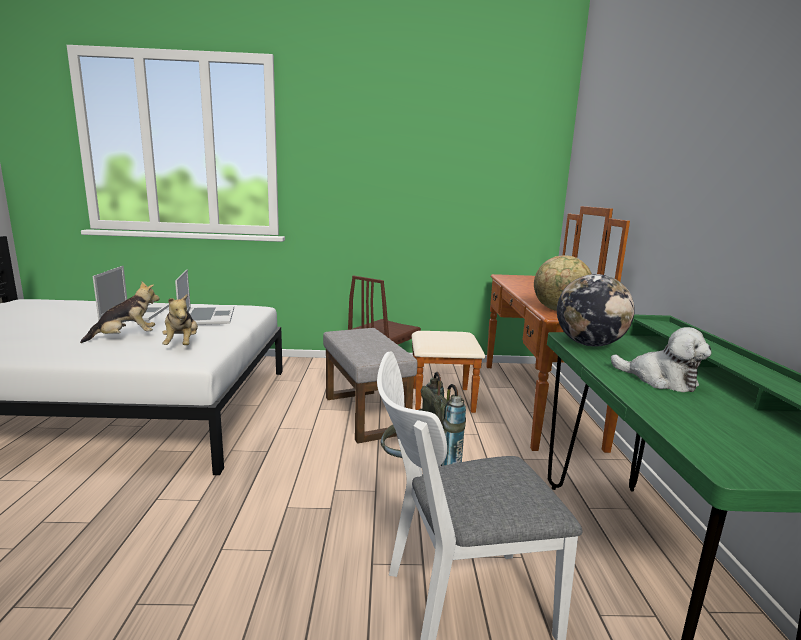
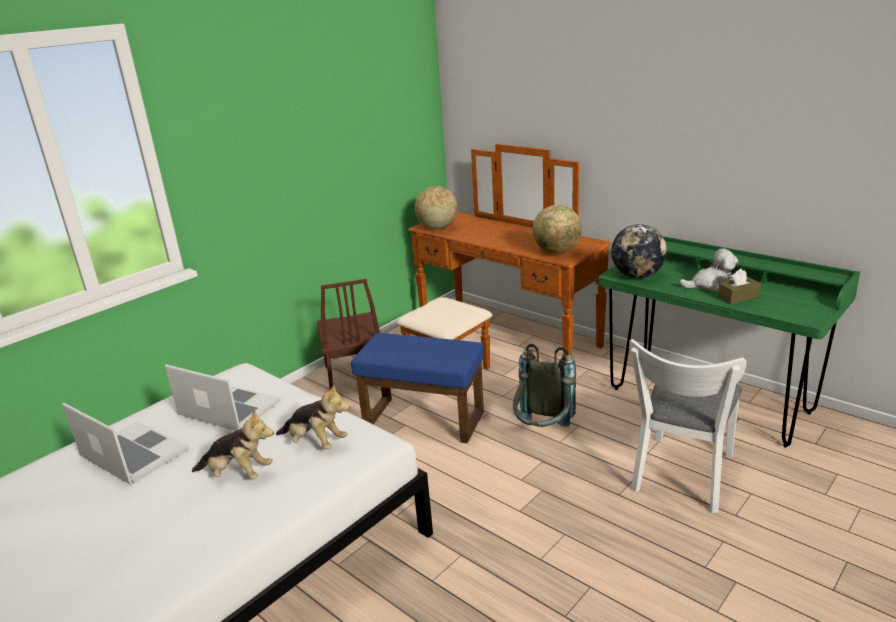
camera: 45 degrees left, 10 degrees up
plush toy [80,282,159,343] -> plush toy turned 90 degrees clockwise [192,409,274,479]
grey ottoman [323,328,417,444] -> blue ottoman [351,333,484,443]
none -> globe [415,186,458,229]
none -> brown tissue box [718,269,761,304]

